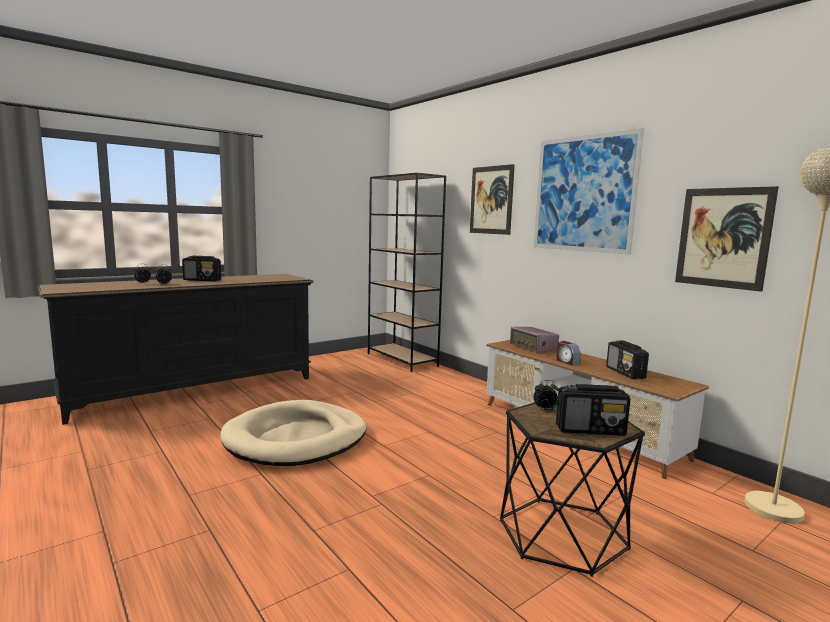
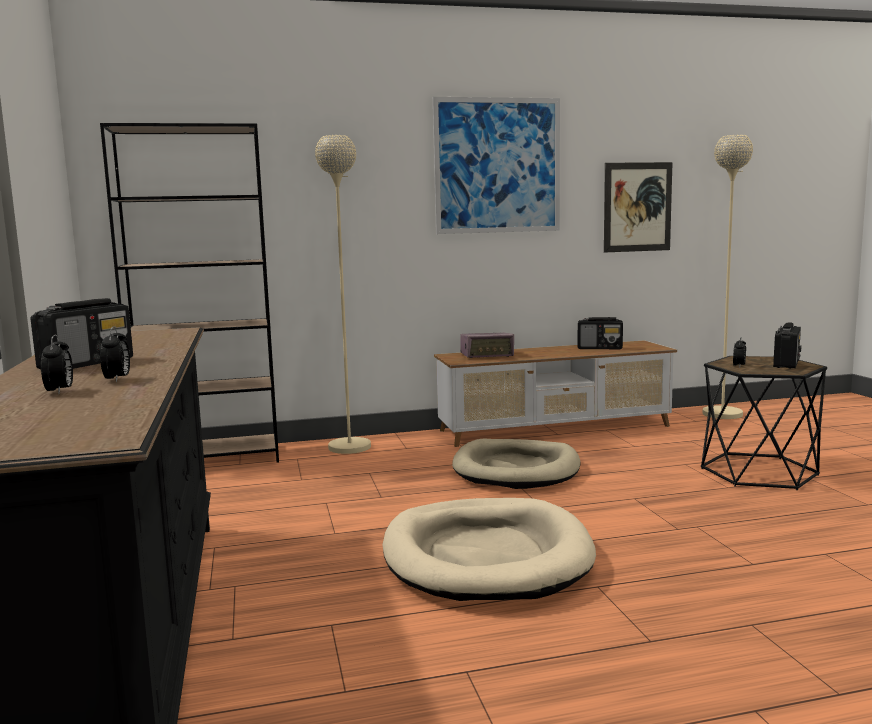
camera: 65 degrees left, 0 degrees up
picture [470,164,515,235] -> none
alarm clock [556,341,581,365] -> none
none -> beige floor lamp [315,135,371,454]
none -> beige dog bed [452,439,580,489]

